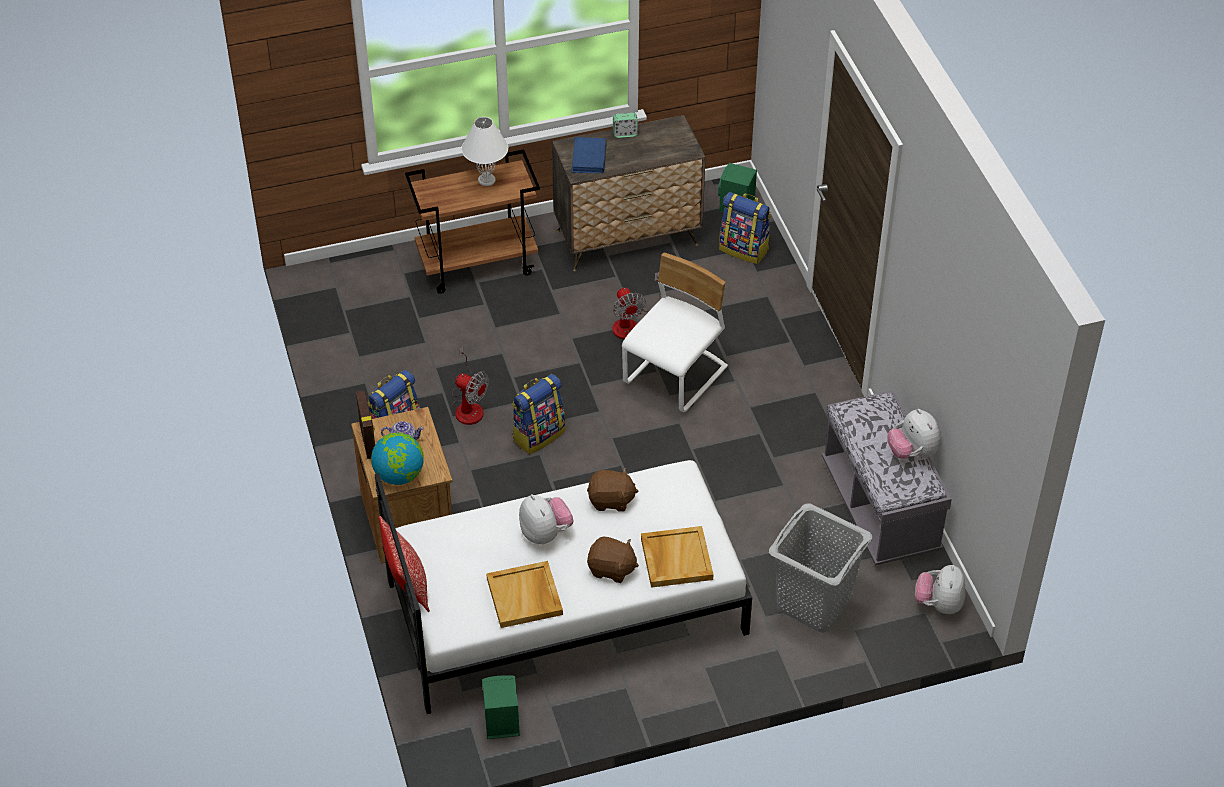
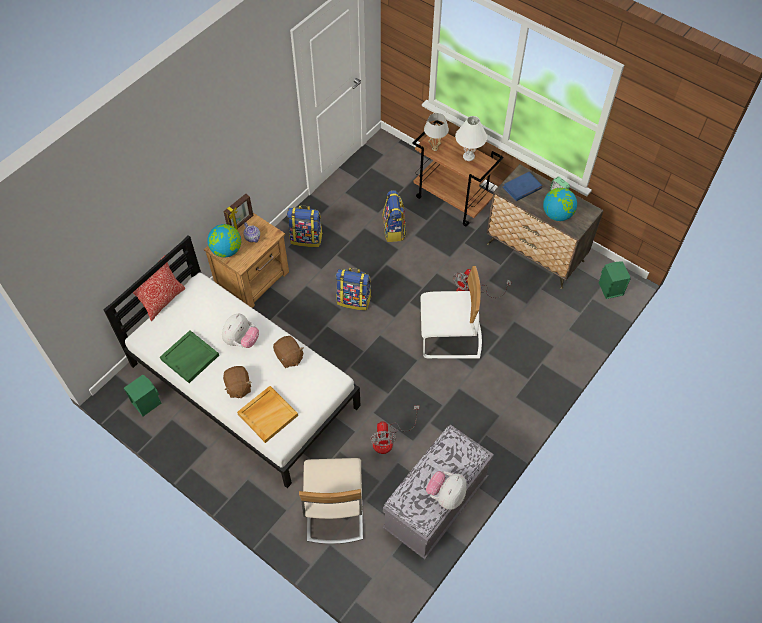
camera: 55 degrees right, 10 degrees up
fan [452,346,489,425] -> fan moved to [370,405,419,454]
beige tray [486,561,563,628] -> green tray [160,330,219,383]
backpack [719,192,771,264] -> backpack moved to [383,190,406,242]
grey laundry basket [769,503,872,633] -> beige chair [299,458,363,544]
plush toy [915,565,965,614] -> none
none -> white table lamp [424,113,449,151]
none -> globe [543,188,577,221]

